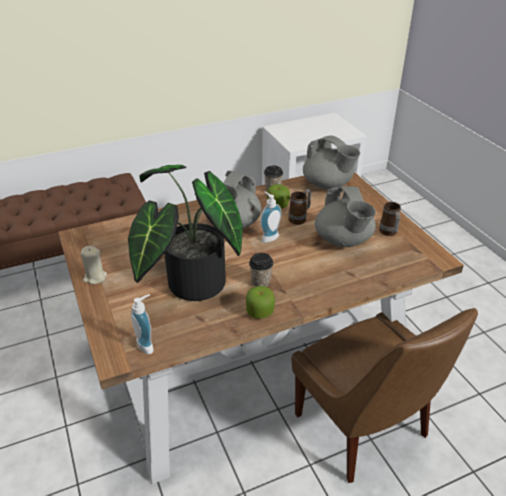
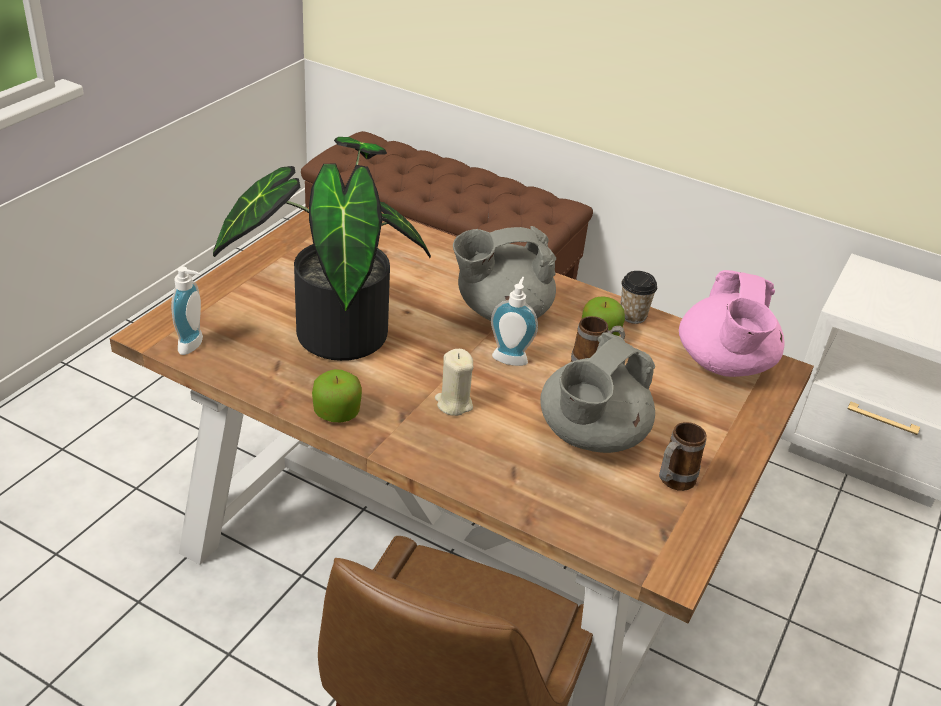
camera: 50 degrees right, 0 degrees up
beige candle [81,246,107,284] -> beige candle moved to [435,349,473,416]
cup [249,253,273,287] -> none
grey teapot [303,136,360,190] -> pink teapot [679,270,784,377]

